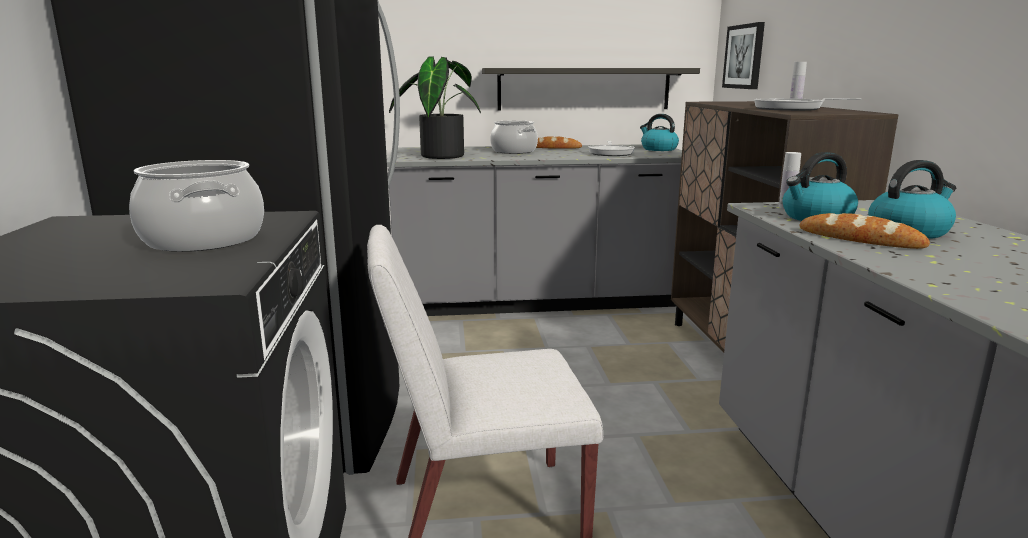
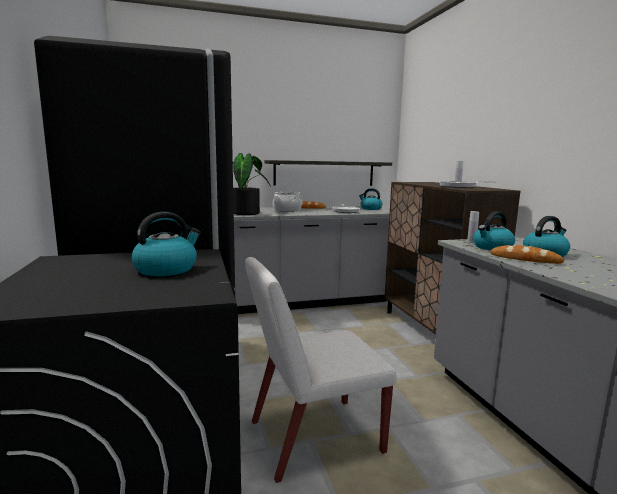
camera: 10 degrees left, 5 degrees down
cooking pot [129,160,264,252] -> kettle [132,212,201,276]
picture [722,22,765,89] -> none

